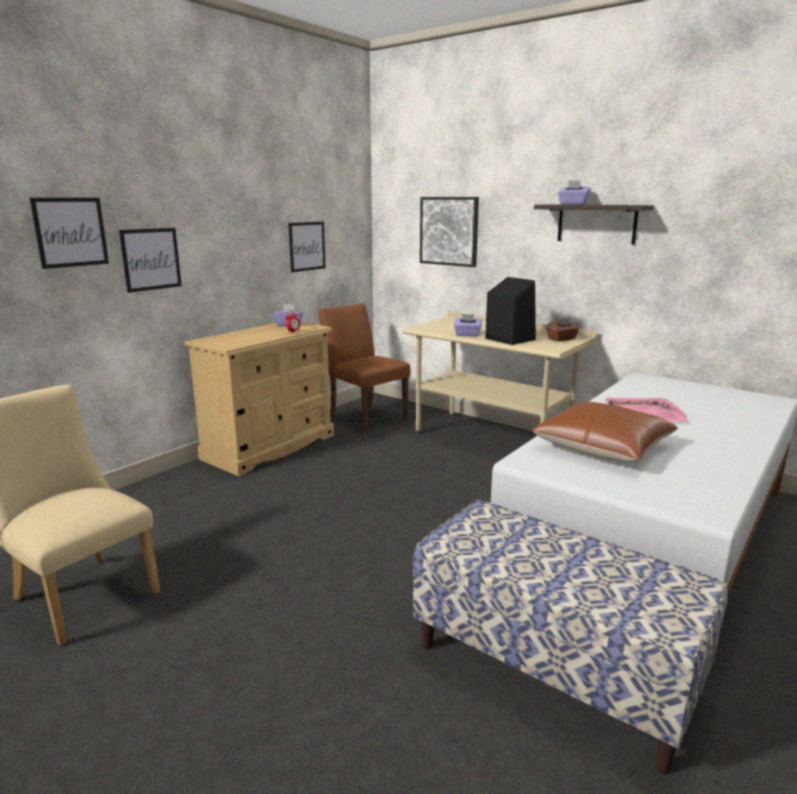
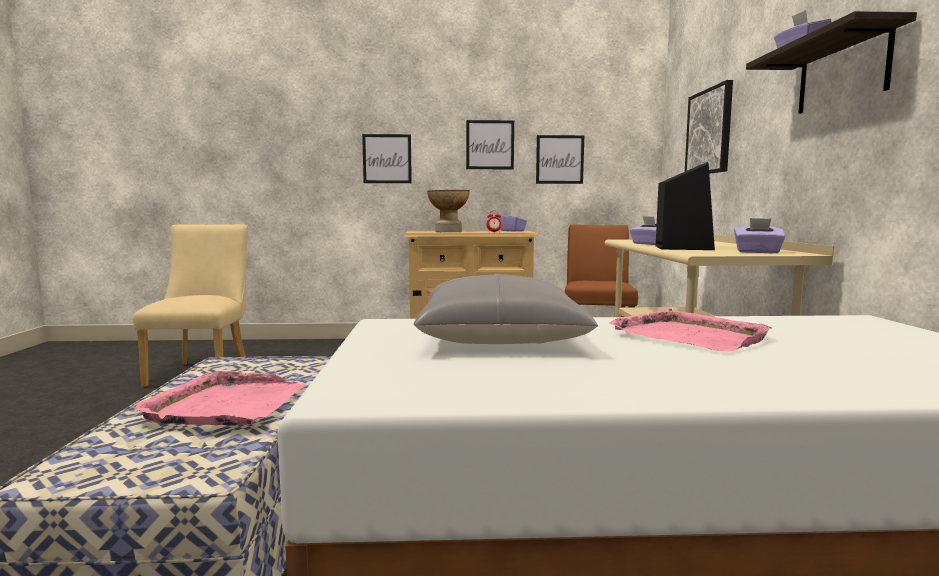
camera: 50 degrees right, 10 degrees down
picture [30,198,109,269] -> picture moved to [466,120,514,169]
brown pillow [532,401,678,462] -> grey pillow [414,274,598,344]
brown tissue box [546,318,579,341] -> purple tissue box [734,218,785,253]
none -> pink tray [133,371,305,426]
none -> vase [427,190,470,232]

